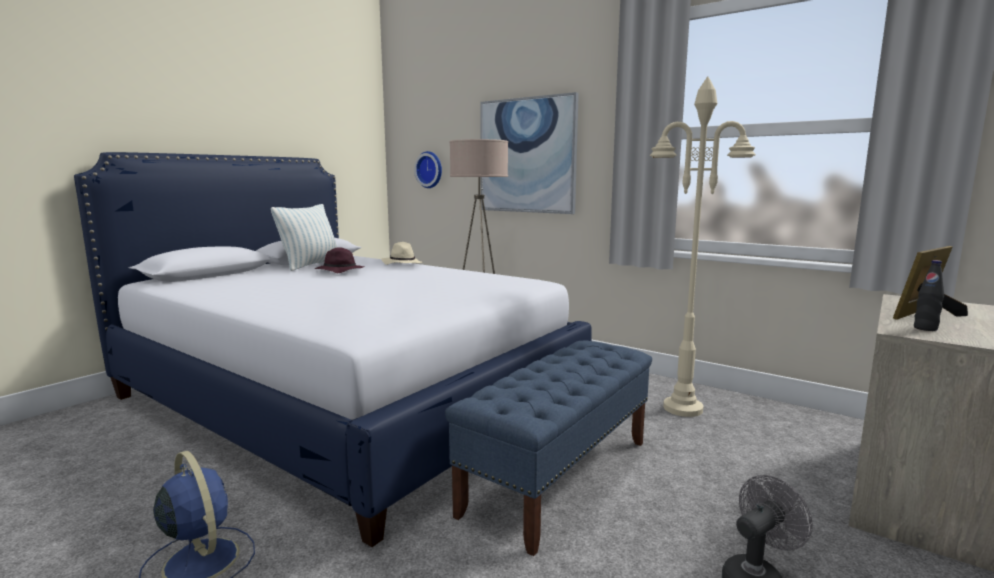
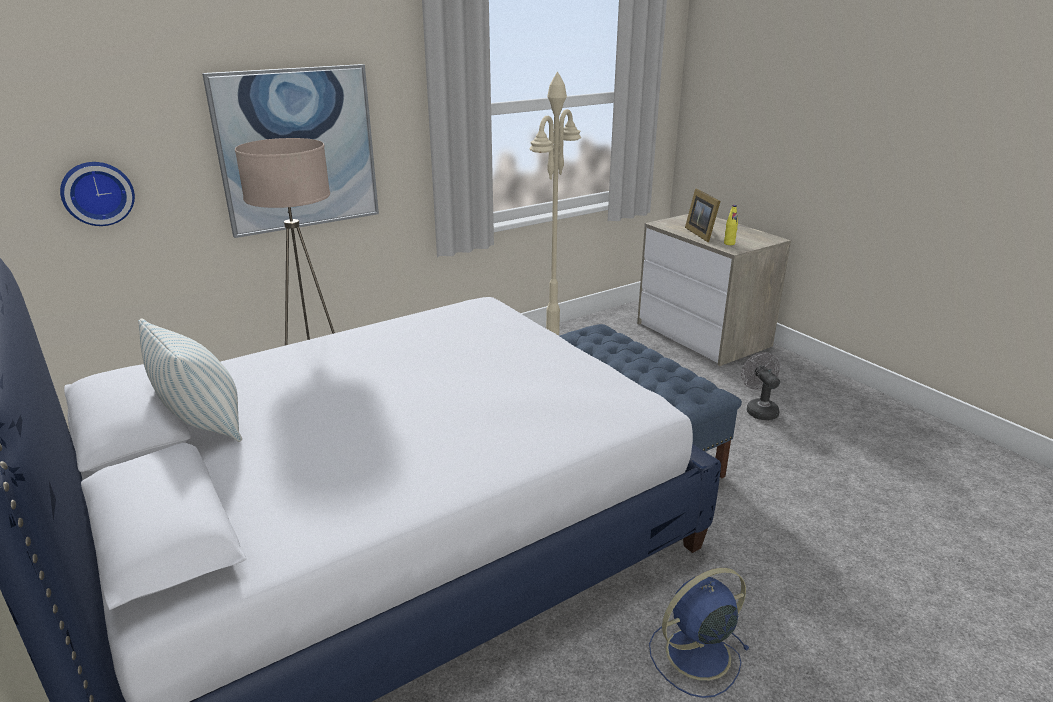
camera: 70 degrees left, 15 degrees up
purple hat [314,247,365,273] -> none
beige hat [381,242,423,265] -> none
black bottle [914,260,944,331] -> yellow bottle [724,205,738,245]

